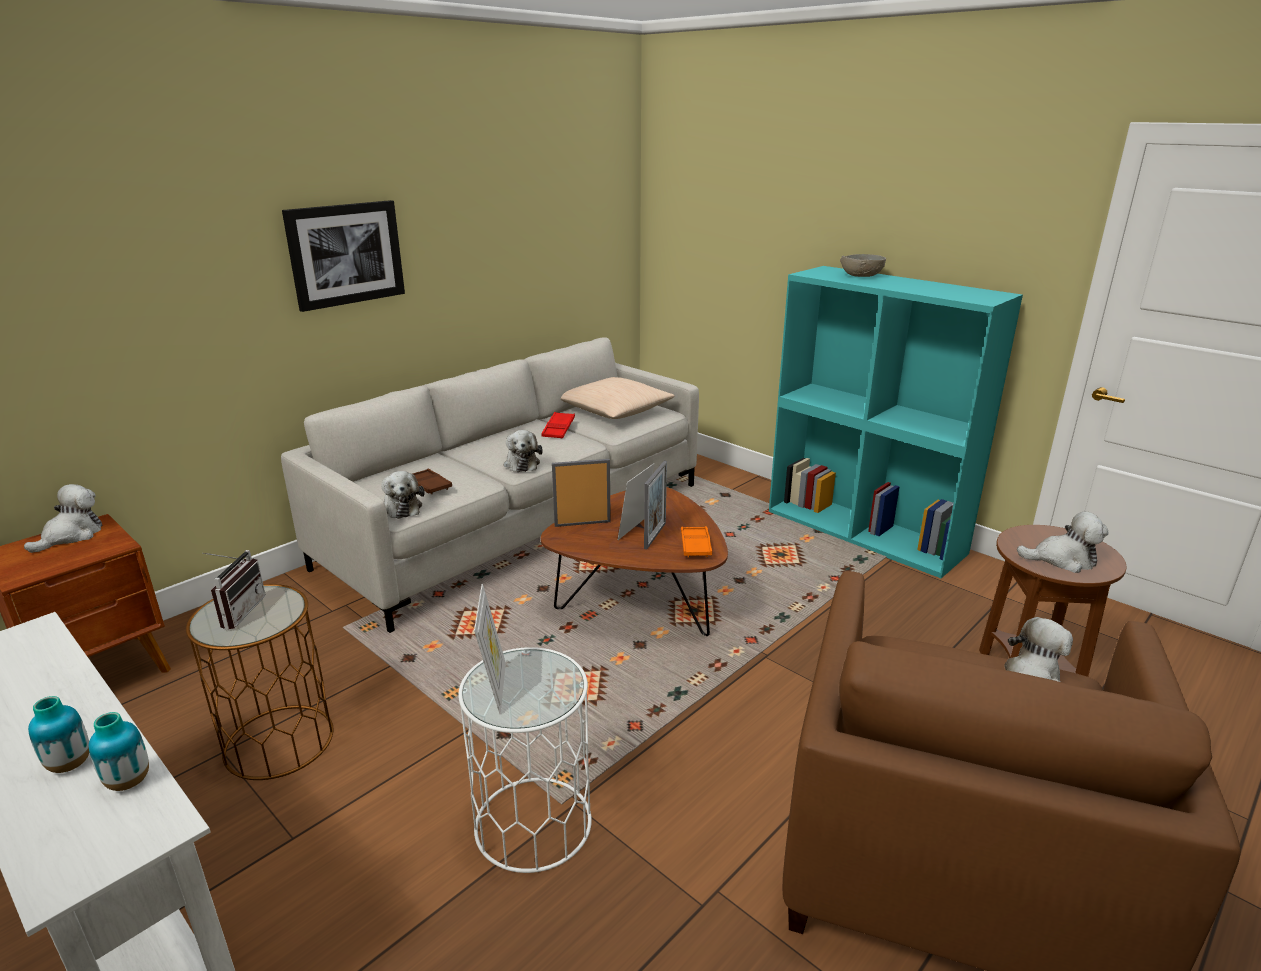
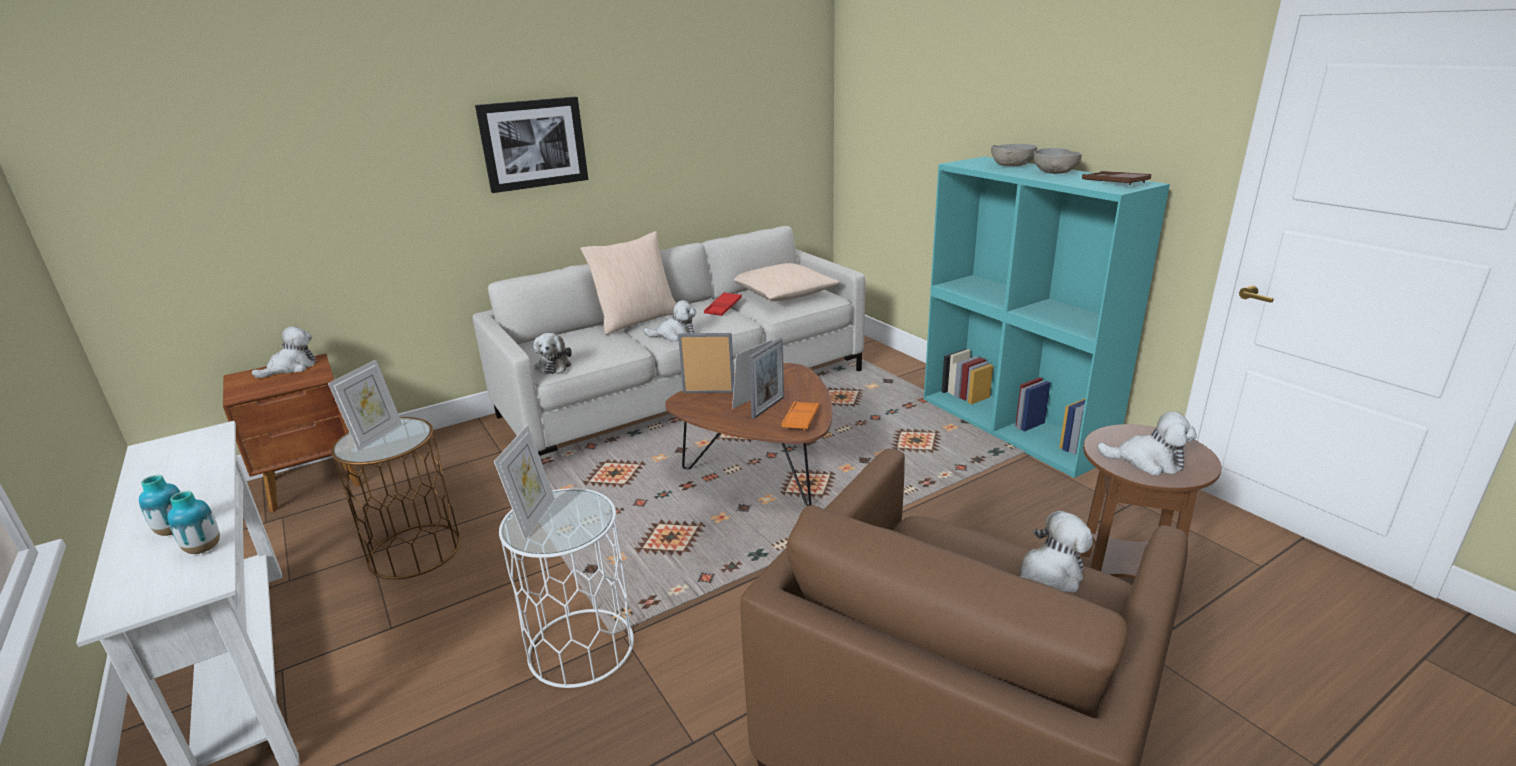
camera: 15 degrees right, 0 degrees up
radio [202,550,266,630] -> picture frame [328,360,402,451]
brown tray [413,469,452,494] -> brown tray moved to [1082,171,1151,185]
plush toy [504,430,543,472] -> plush toy turned 90 degrees counterclockwise [644,300,696,342]
none -> beige pillow [580,231,676,335]
none -> grey bowl [1034,148,1082,174]

